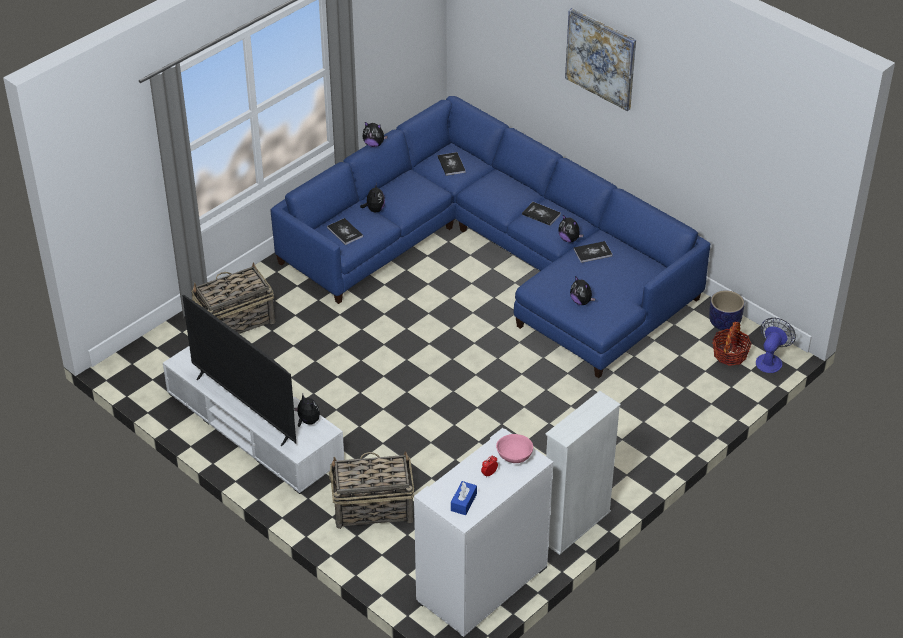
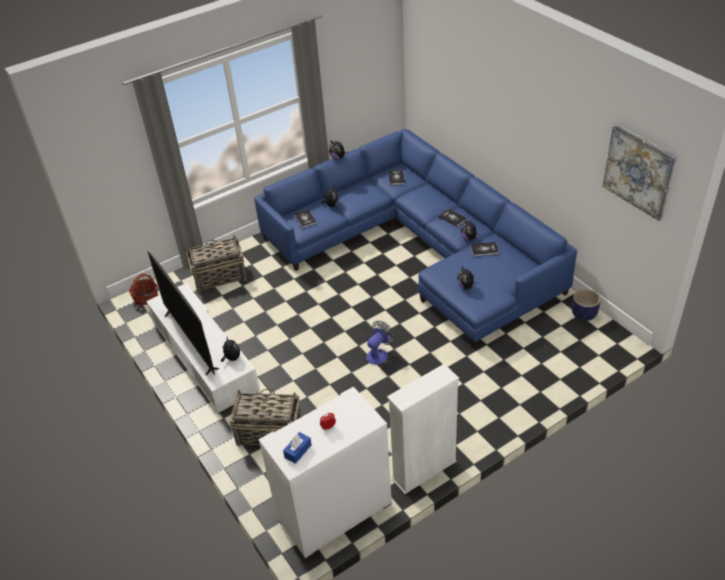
camera: 15 degrees right, 0 degrees up
pink bowl [496,434,533,463] -> none
picture [565,8,636,111] -> picture moved to [603,124,677,221]
basket [713,322,752,366] -> basket moved to [129,274,158,305]
fan [756,318,796,373] -> fan moved to [366,321,396,365]

